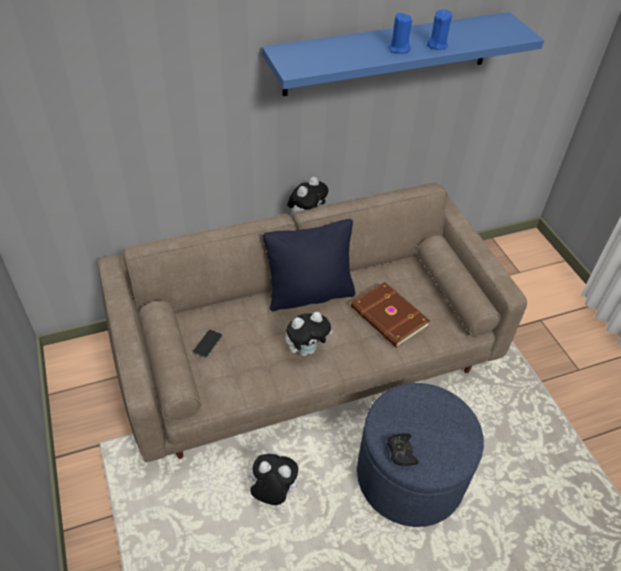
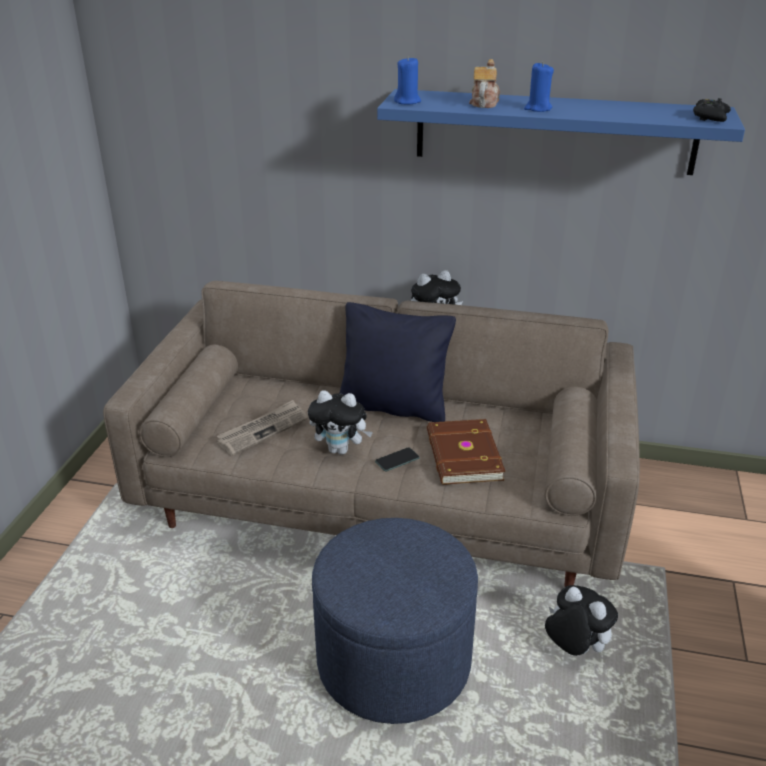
camera: 35 degrees right, 15 degrees down
phone [193,330,222,358] -> phone moved to [375,447,420,471]
plush toy [247,454,298,505] -> plush toy moved to [545,585,618,656]
black game controller [387,433,418,466] -> black game controller moved to [693,98,731,122]
blue candle [427,9,452,50] -> blue candle moved to [394,56,421,104]
none -> newspaper [217,400,308,456]
none -> teapot [469,59,500,108]

